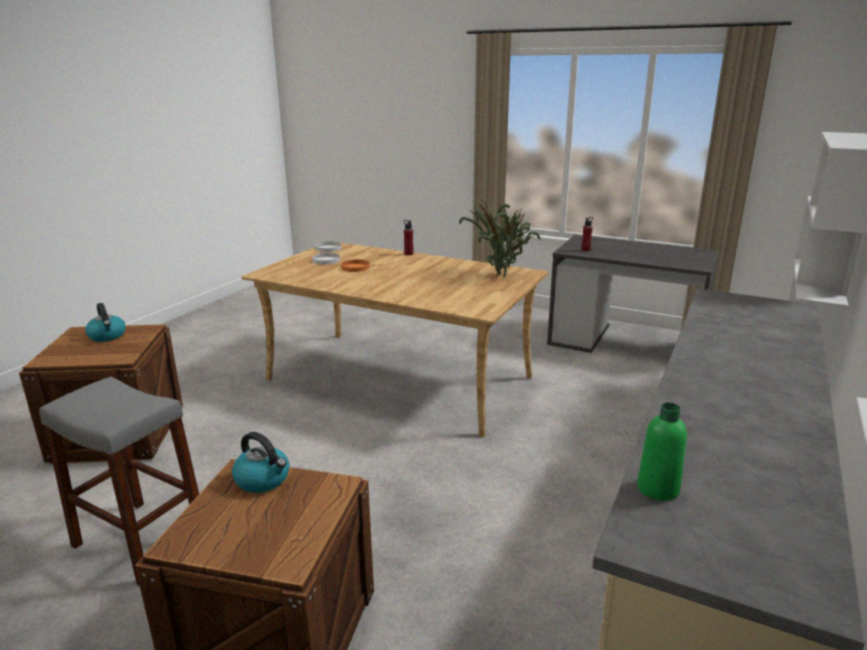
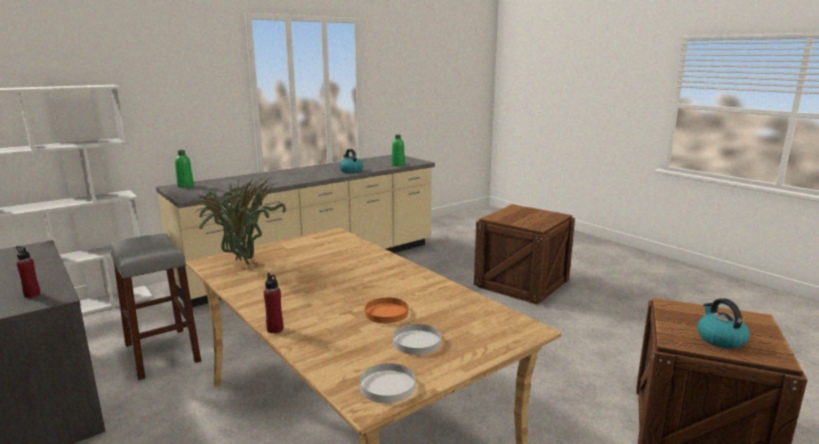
camera: 155 degrees left, 5 degrees down
grey stool [39,377,199,585] -> grey stool moved to [110,233,201,380]
kettle [232,432,289,493] -> kettle moved to [339,149,363,173]
none -> green bottle [175,150,194,188]

